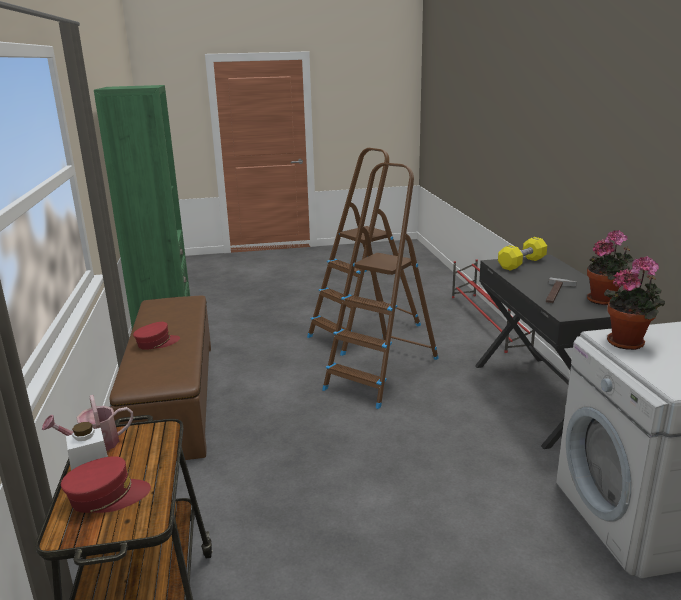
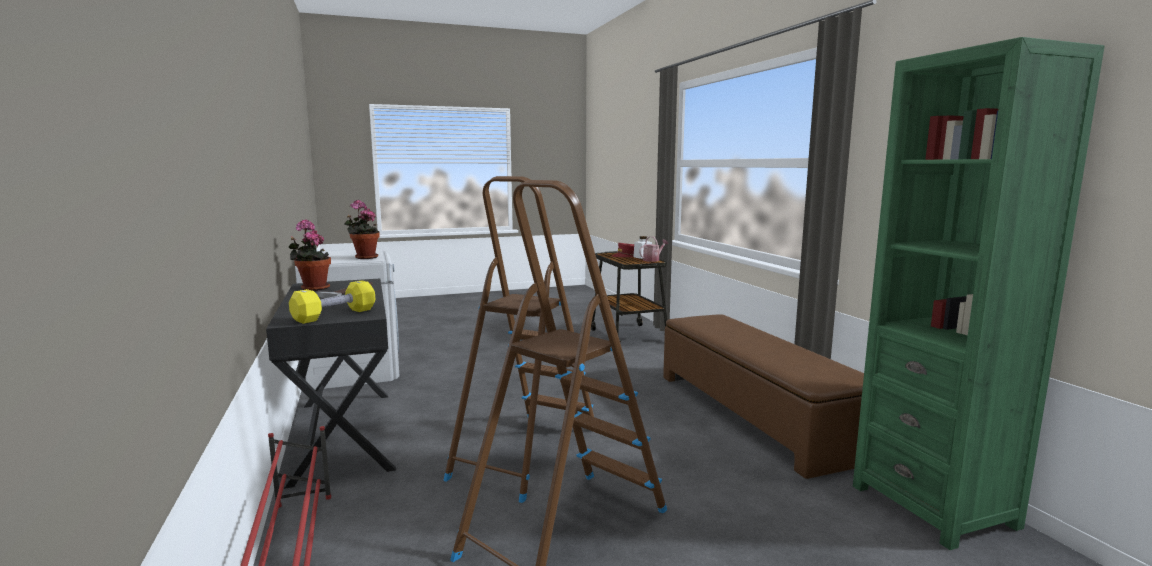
camera: 170 degrees right, 10 degrees down
red cap [133,322,180,350] -> none

